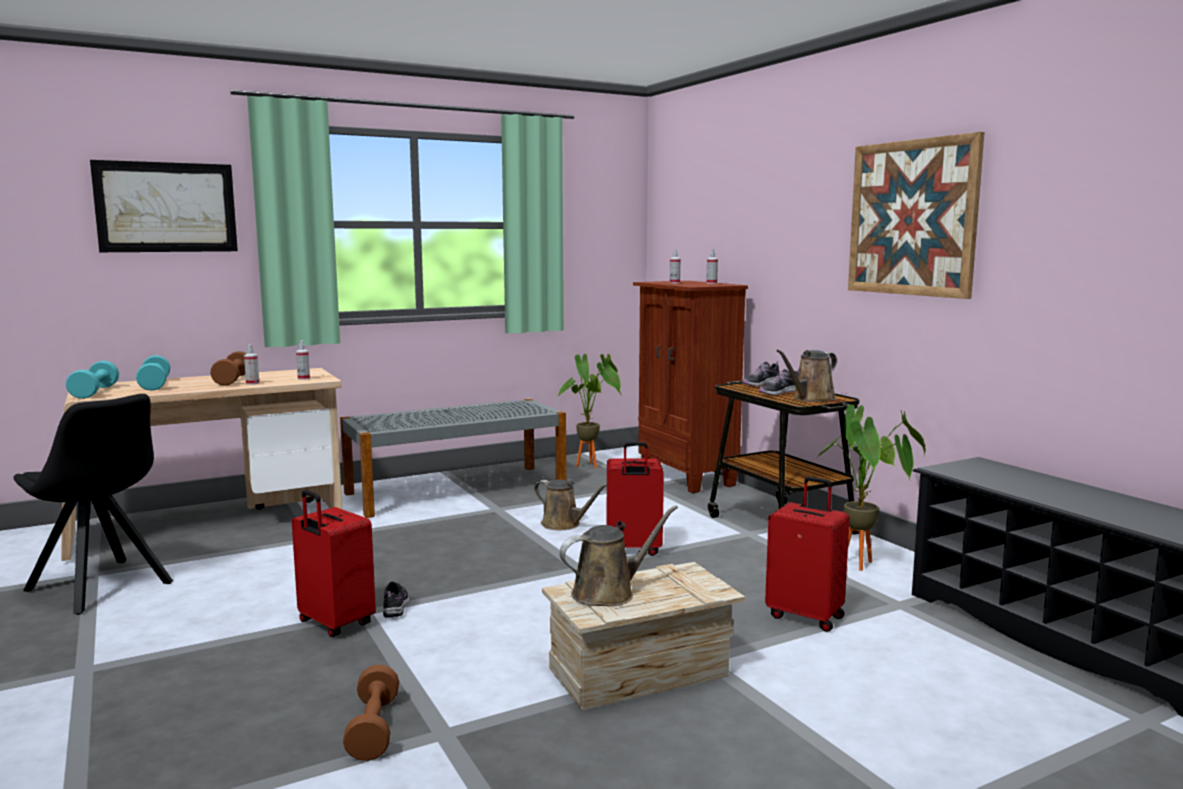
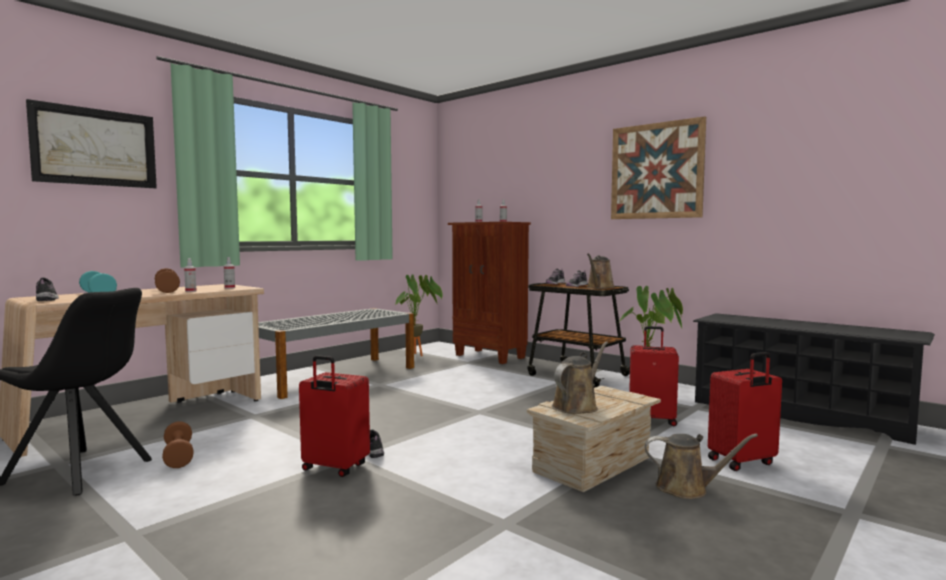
camera: 20 degrees left, 5 degrees down
turquoise dumbbell [66,361,119,399] -> shoe [36,278,59,301]
brown dumbbell [343,665,399,761] -> brown dumbbell moved to [162,421,194,468]
brown watering can [534,479,607,530] -> brown watering can moved to [645,434,758,499]
red suitcase [607,442,664,556] -> red suitcase moved to [708,352,782,471]

